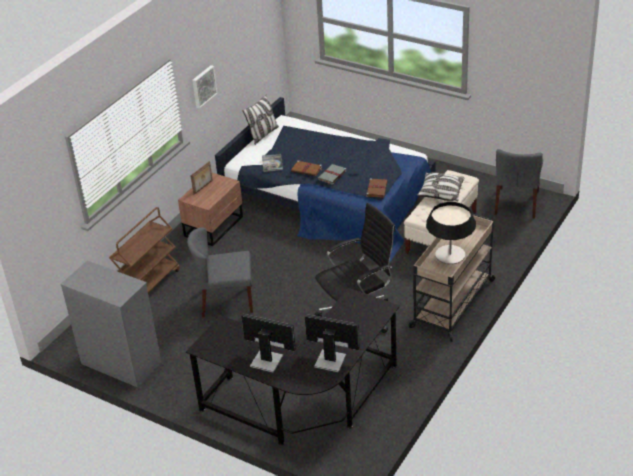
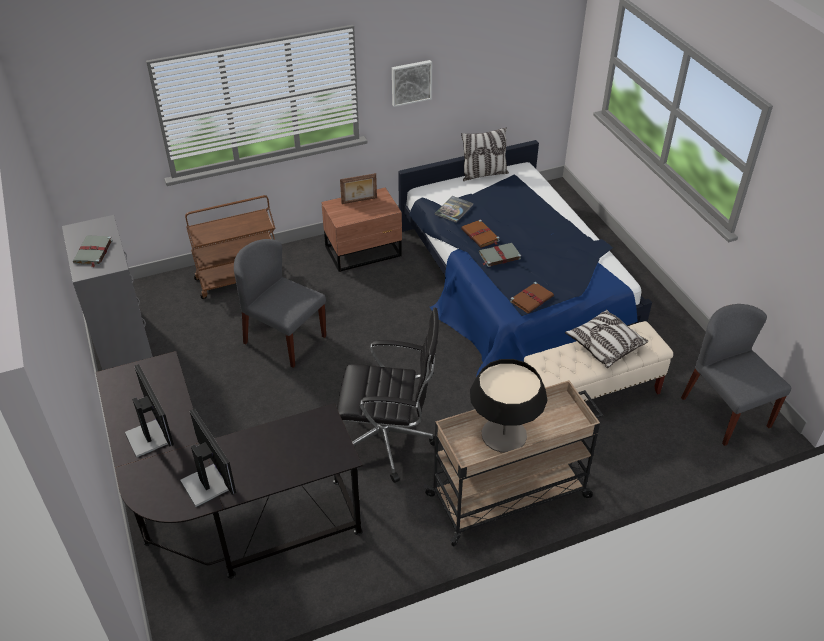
camera: 35 degrees right, 5 degrees up
grey chair [495,149,543,218] -> grey chair turned 105 degrees clockwise [681,304,791,446]
none -> grey book [73,235,113,267]

